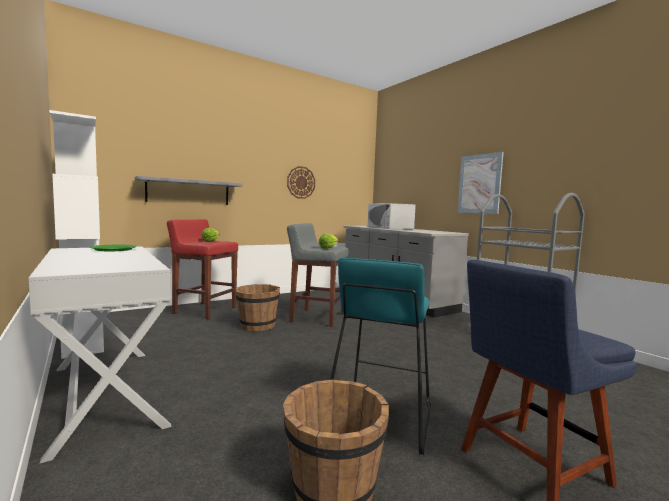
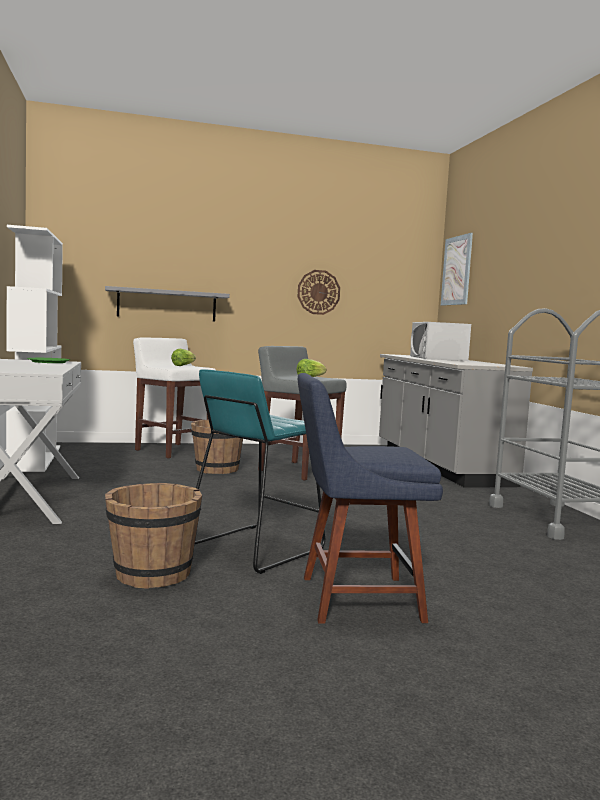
camera: 20 degrees right, 0 degrees up
red stool [167,219,238,319] -> white stool [133,337,216,459]
picture [458,152,503,214] -> picture moved to [441,233,473,306]

